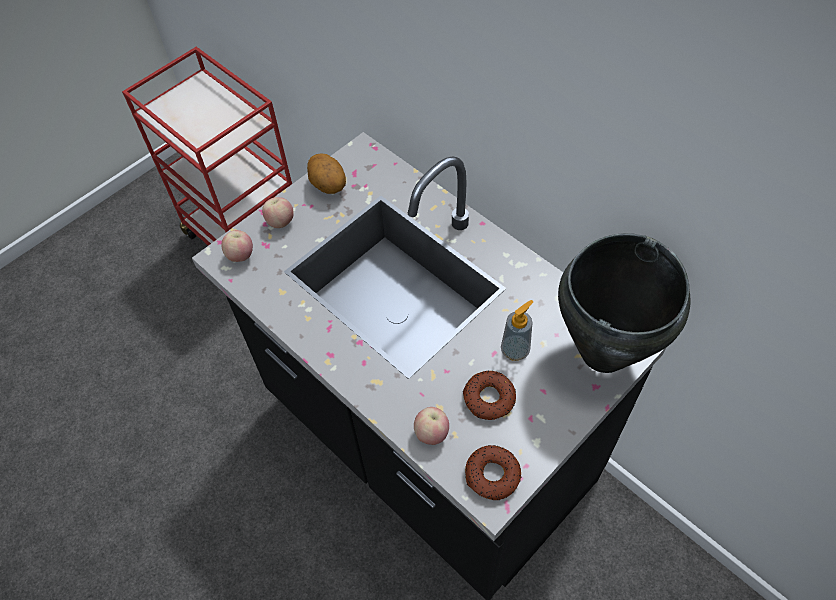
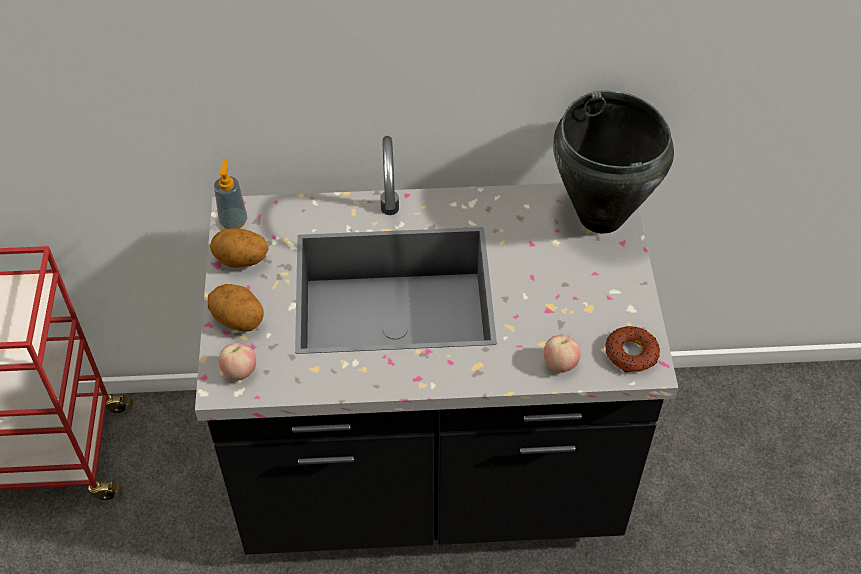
camera: 50 degrees left, 5 degrees down
apple [262,197,294,228] -> potato [208,284,264,332]
donut [463,371,516,420] -> none
soap dispenser [501,300,534,361] -> soap dispenser moved to [214,159,247,229]

